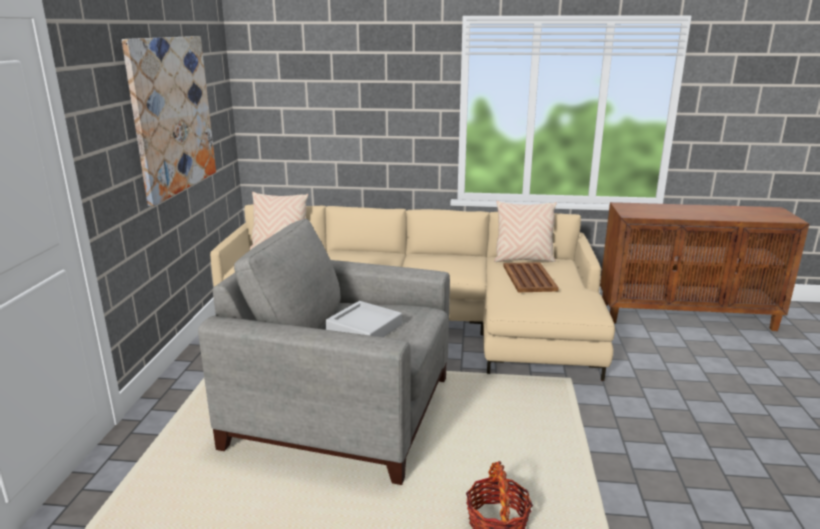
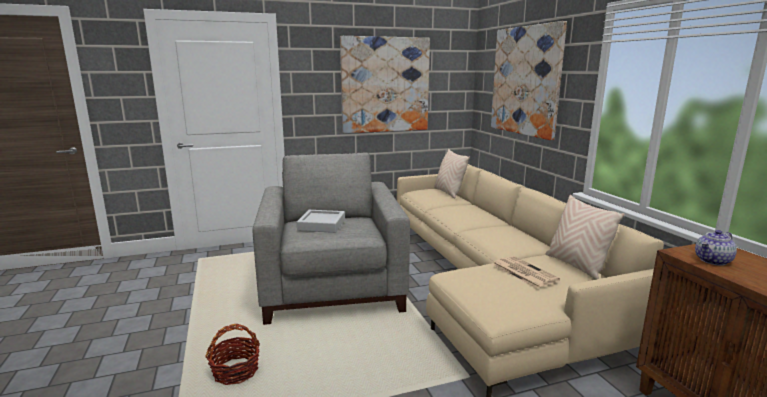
camera: 65 degrees right, 5 degrees down
brown tray [503,262,559,292] -> newspaper [492,256,560,288]
none -> picture [491,21,567,140]
none -> teapot [695,230,737,266]

